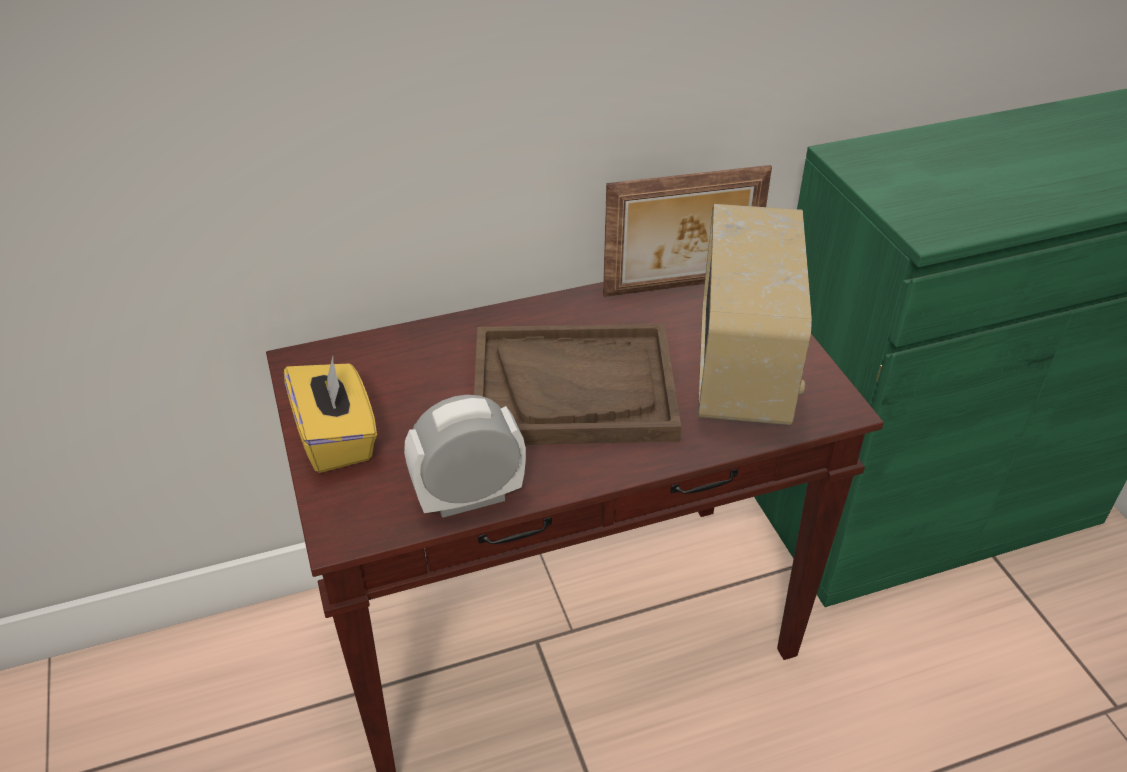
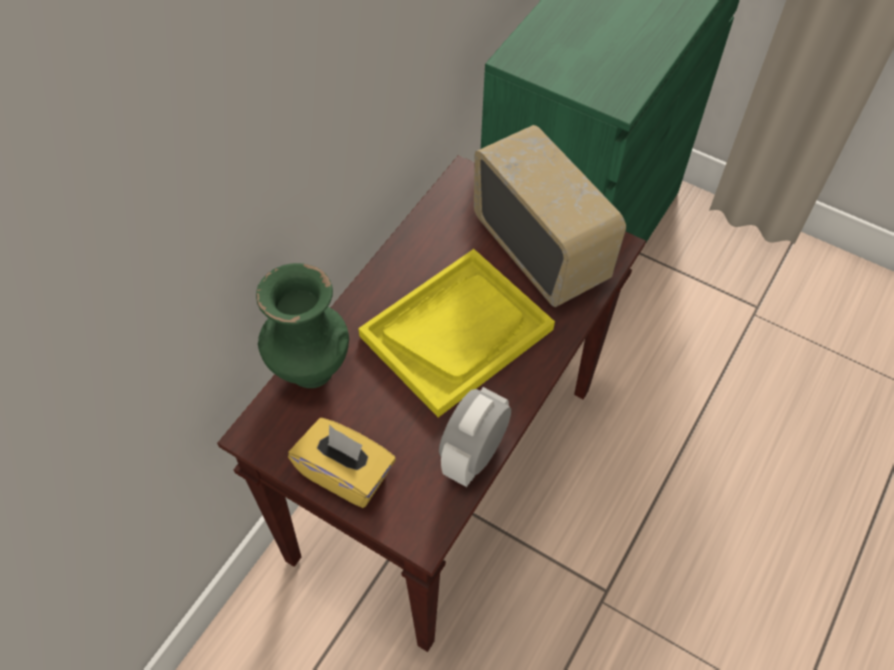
camera: 40 degrees left, 15 degrees up
brown tray [474,324,682,445] -> yellow tray [358,249,555,417]
picture frame [603,165,772,297] -> none
none -> green vase [256,263,349,388]

